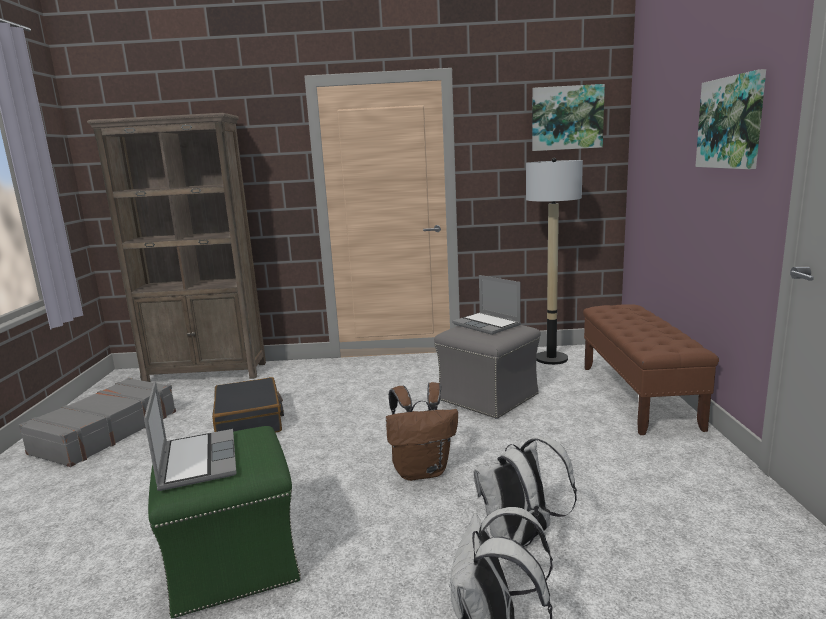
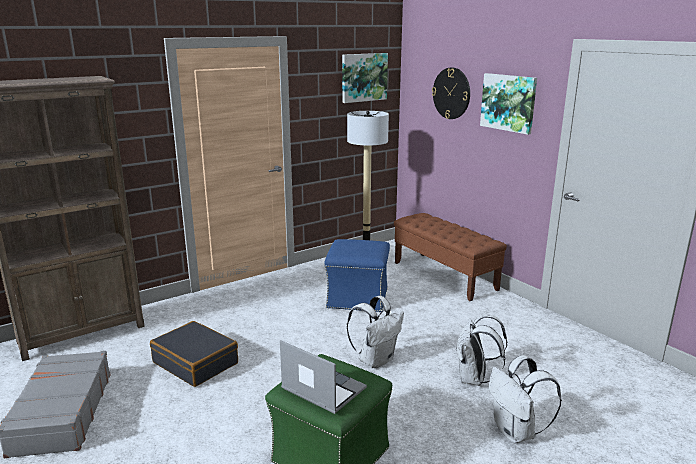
camera: 35 degrees left, 5 degrees up
brown backpack [386,382,458,481] -> white backpack [347,296,404,368]
grey ottoman [434,325,541,419] -> blue ottoman [324,239,390,312]
laptop [452,275,521,335] -> none
none -> wall clock [432,68,470,119]

